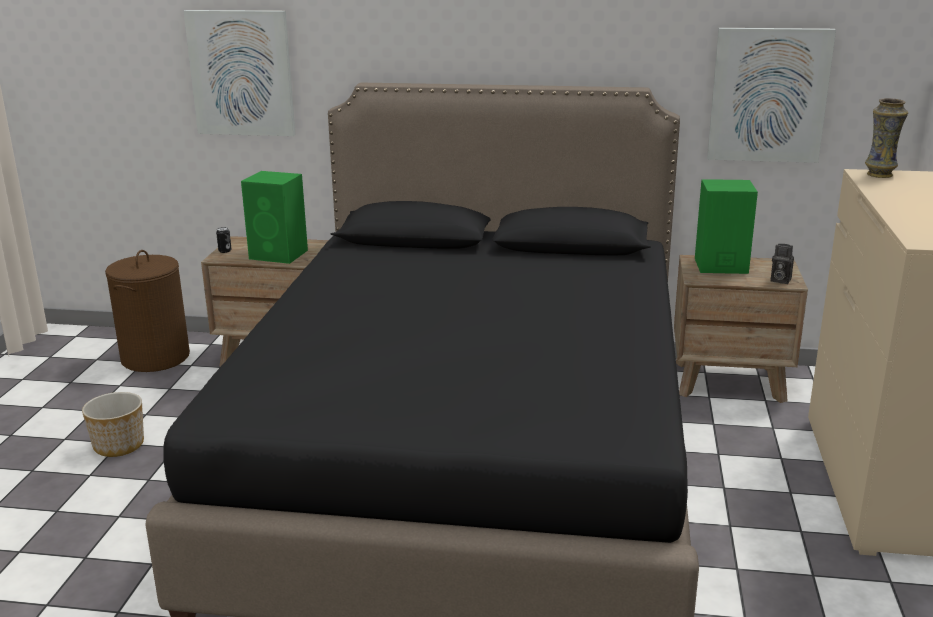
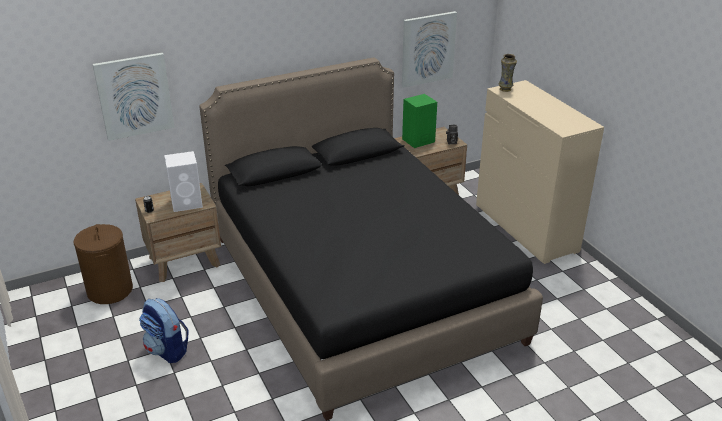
camera: 35 degrees left, 10 degrees up
planter [82,392,144,457] -> backpack [139,298,189,363]
green speaker [241,171,308,264] -> white speaker [164,151,203,212]

